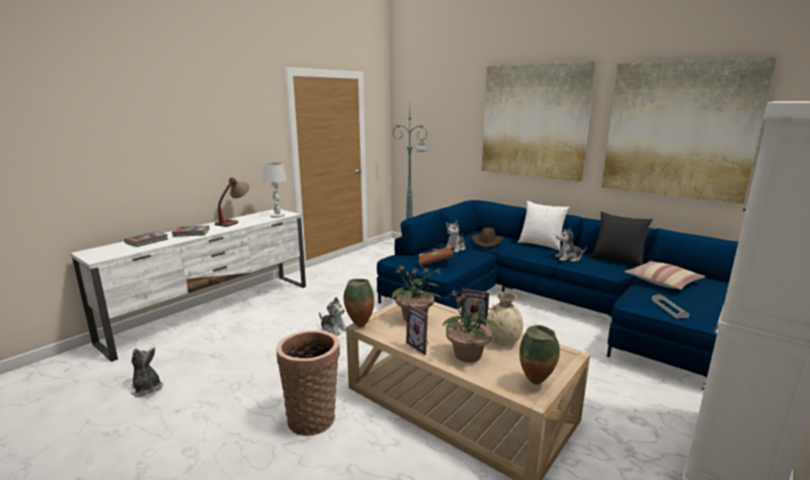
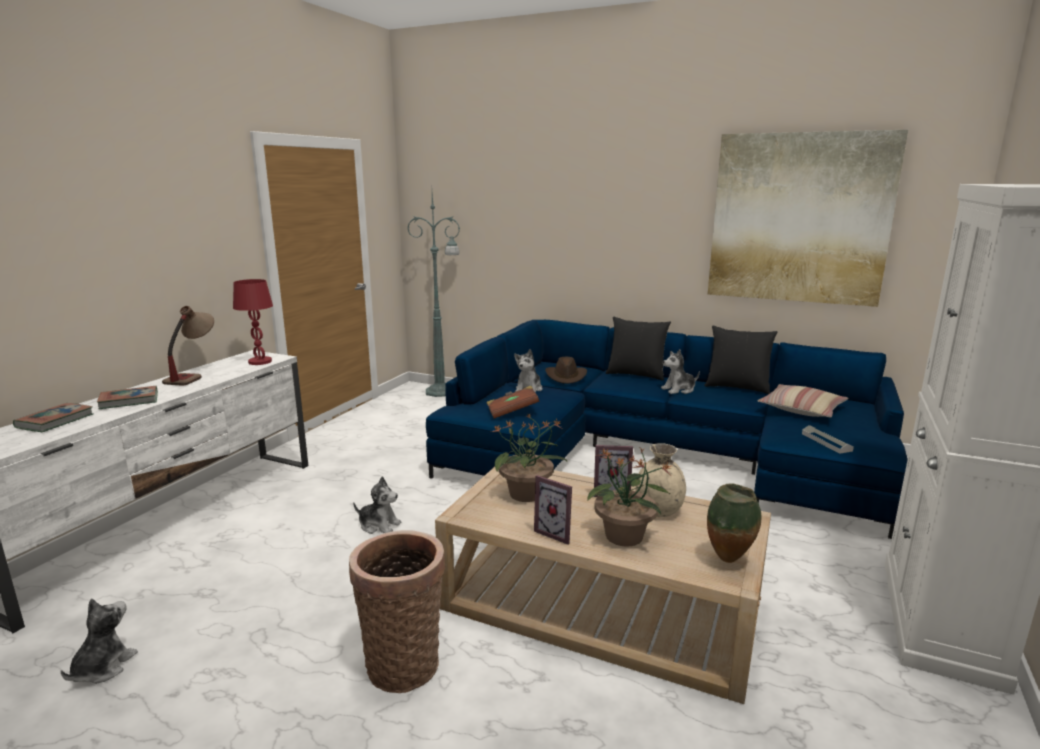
camera: 15 degrees left, 0 degrees up
plush toy [131,348,163,397] -> plush toy turned 75 degrees clockwise [61,598,138,684]
white table lamp [262,163,287,218] -> red table lamp [233,279,273,365]
vase [344,279,374,327] -> none
picture [482,61,596,182] -> none
white pillow [518,201,570,251] -> black pillow [606,317,671,381]

